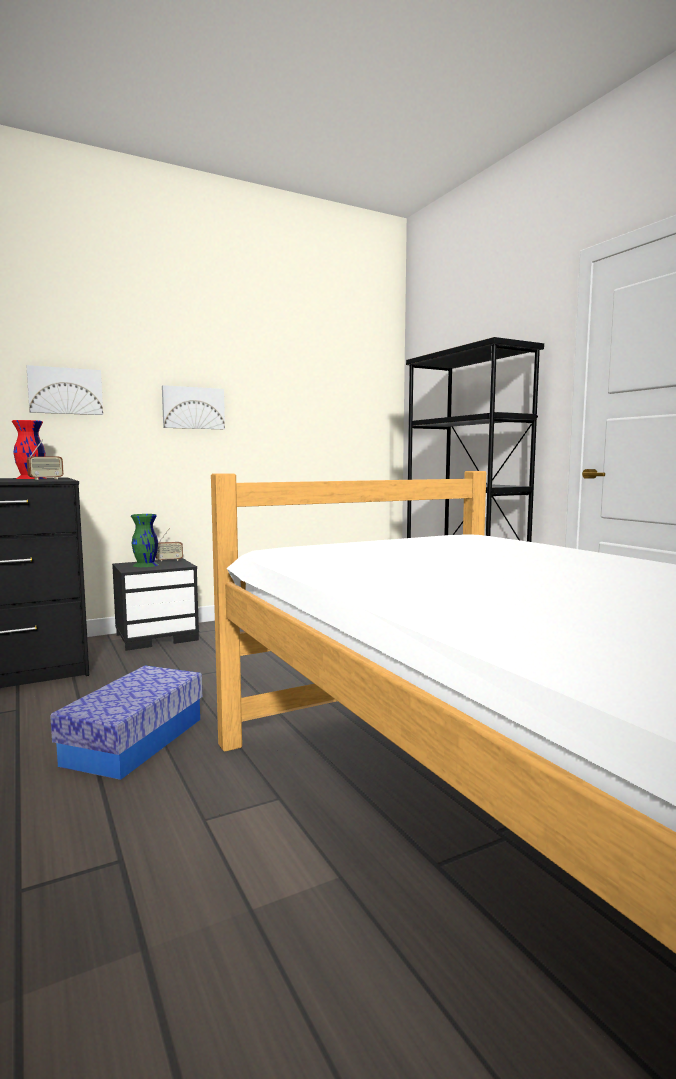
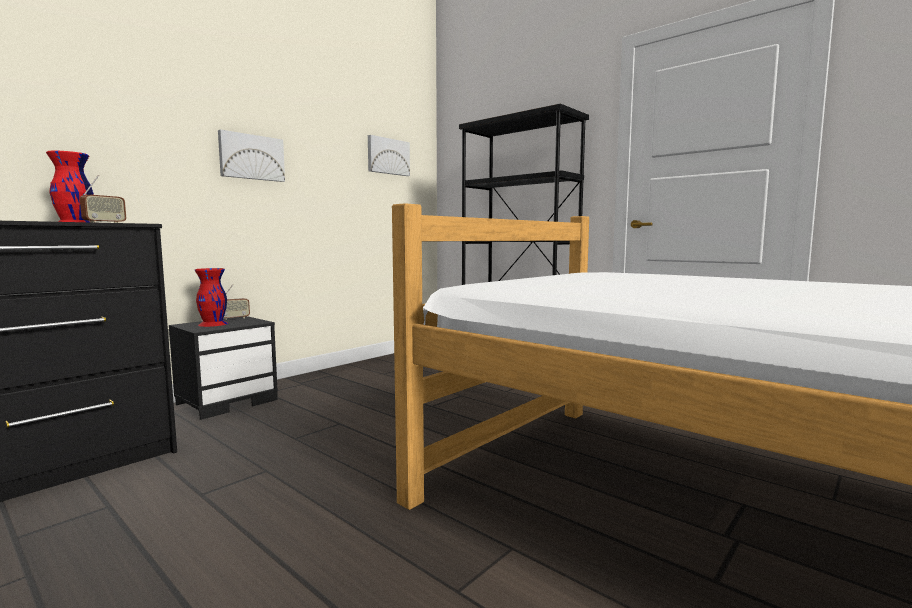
camera: 20 degrees left, 0 degrees up
picture [26,365,103,415] -> picture moved to [368,135,410,176]
storage box [50,665,202,780] -> none
green vase [131,514,159,567] -> red vase [194,268,228,327]

